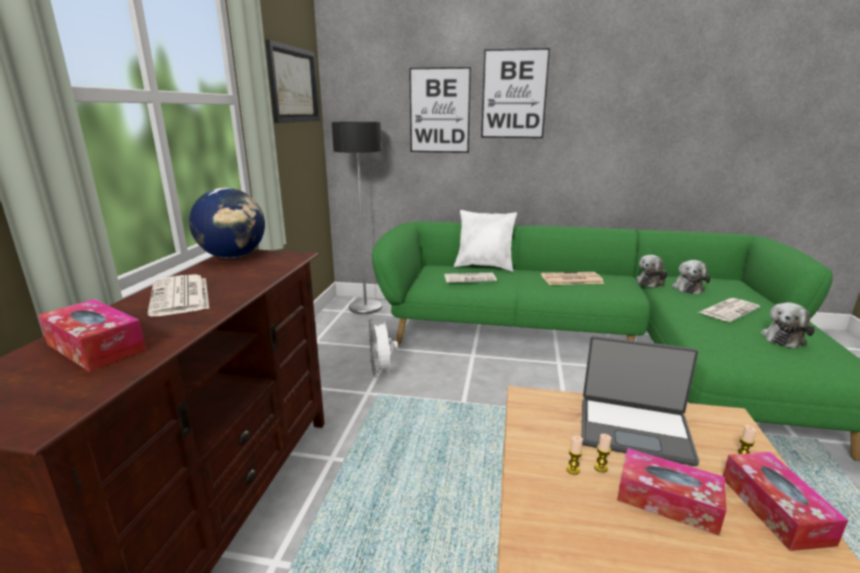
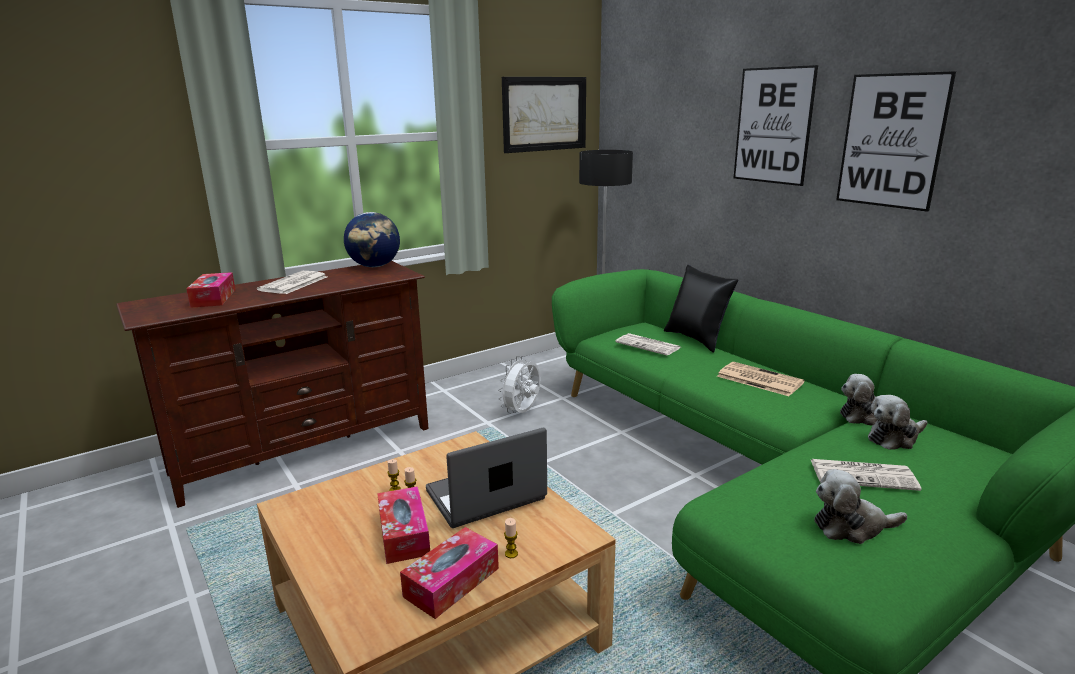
camera: 45 degrees right, 0 degrees up
picture [409,67,471,153] -> picture moved to [836,71,956,212]
white pillow [454,210,517,272] -> black pillow [664,265,738,353]
laptop [582,336,699,466] -> laptop turned 90 degrees clockwise [426,428,547,528]

